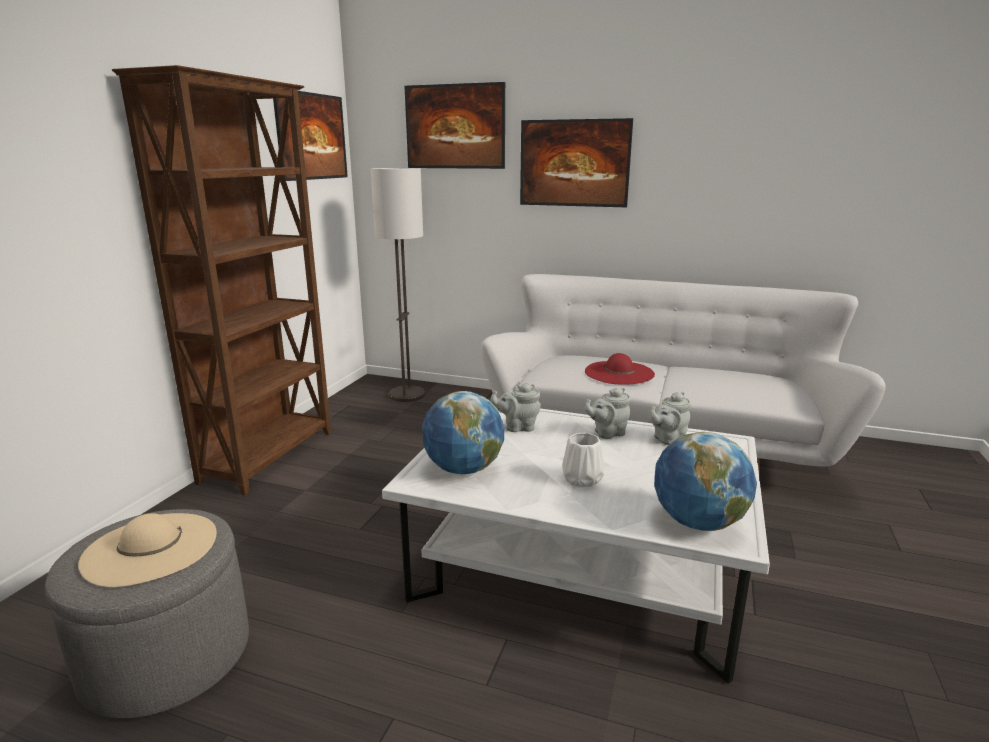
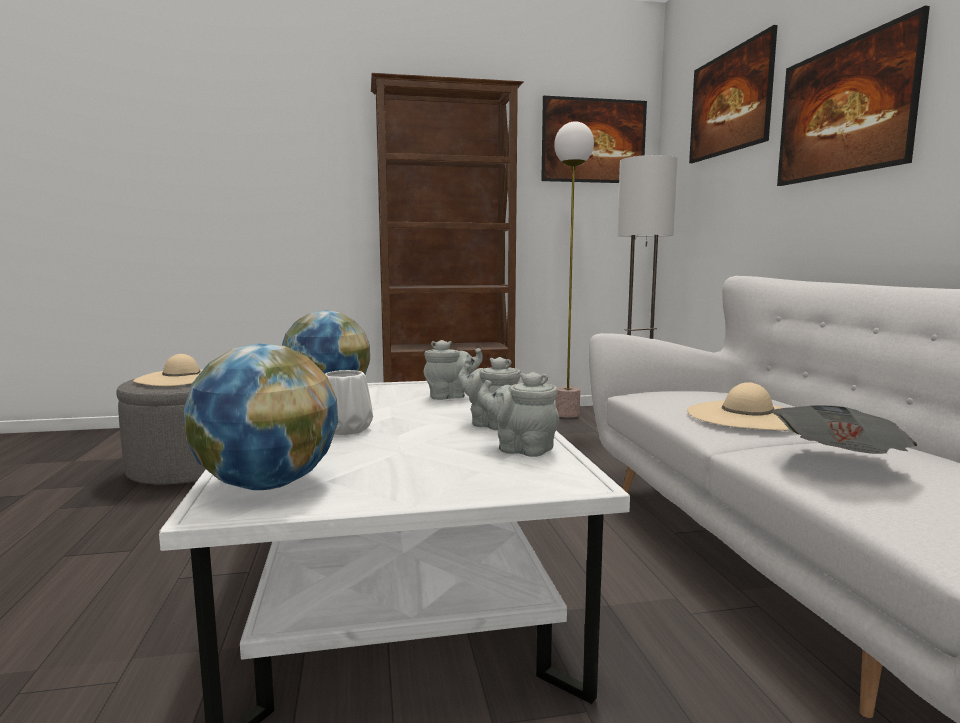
camera: 60 degrees right, 10 degrees down
grey teapot [490,383,541,432] -> grey teapot turned 105 degrees clockwise [424,340,483,400]
red hat [585,353,655,384] -> beige hat [687,382,790,431]
none -> floor lamp [554,121,594,418]
none -> newspaper [771,405,917,454]

